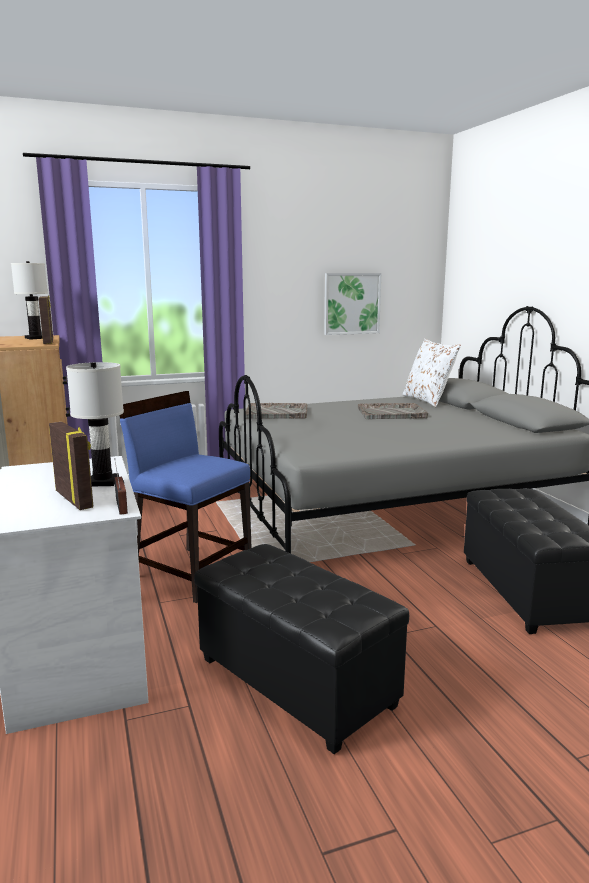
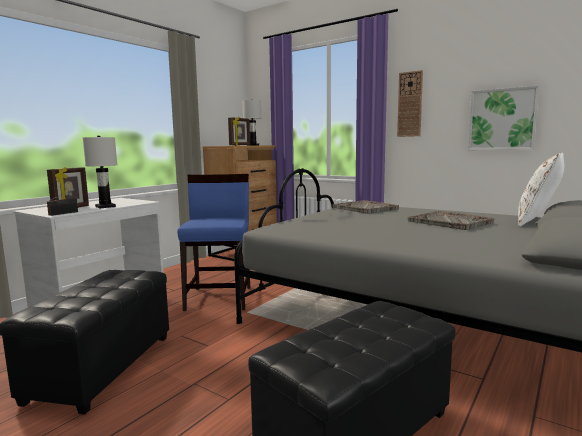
camera: 55 degrees right, 5 degrees down
none -> wall clock [397,70,423,137]

